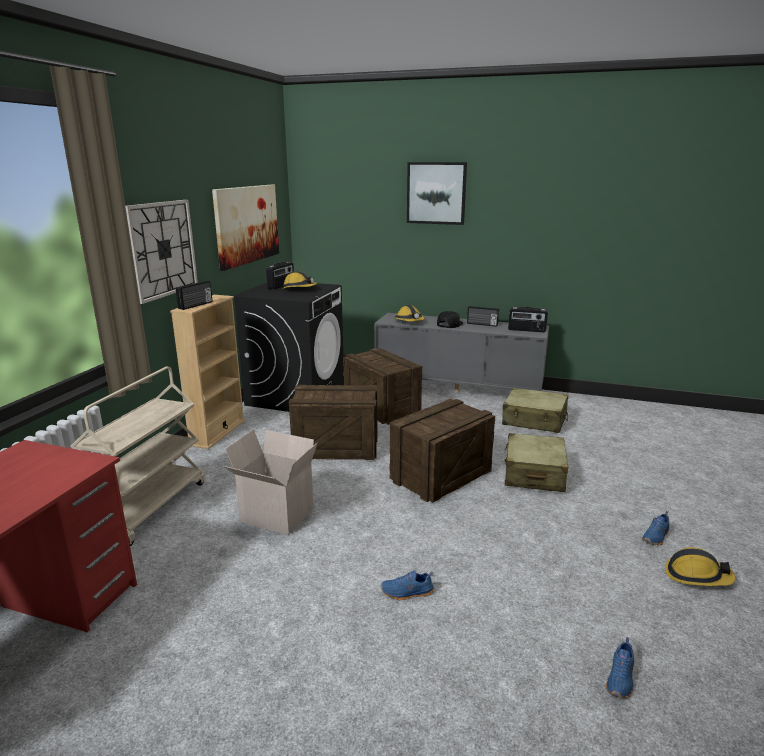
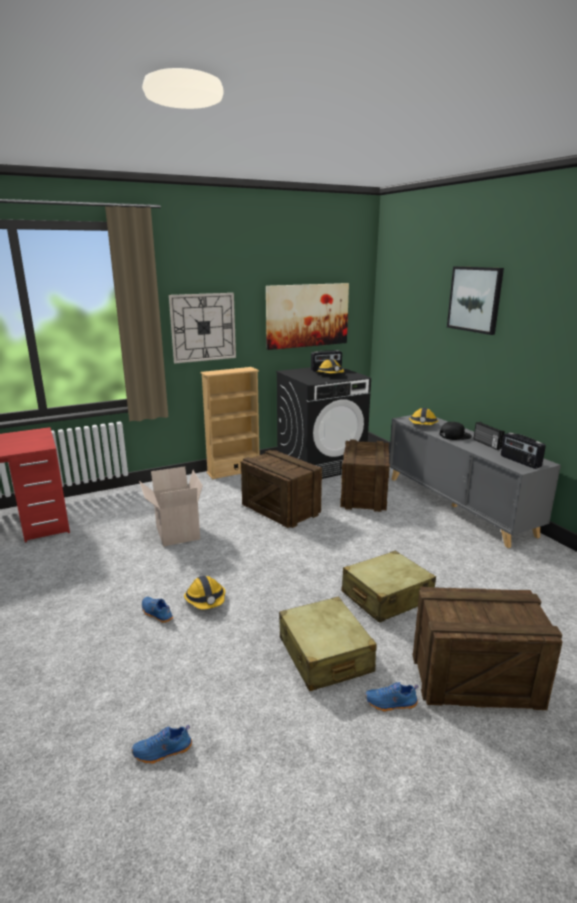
camera: 45 degrees right, 0 degrees up
beige cart [70,367,205,546] -> none
radio [176,281,213,310] -> none
crate [390,399,495,503] -> crate moved to [413,587,563,710]
beige suitcase [502,388,568,433] -> beige suitcase moved to [279,597,377,691]
hard hat [665,547,735,586] -> hard hat moved to [184,576,225,610]

